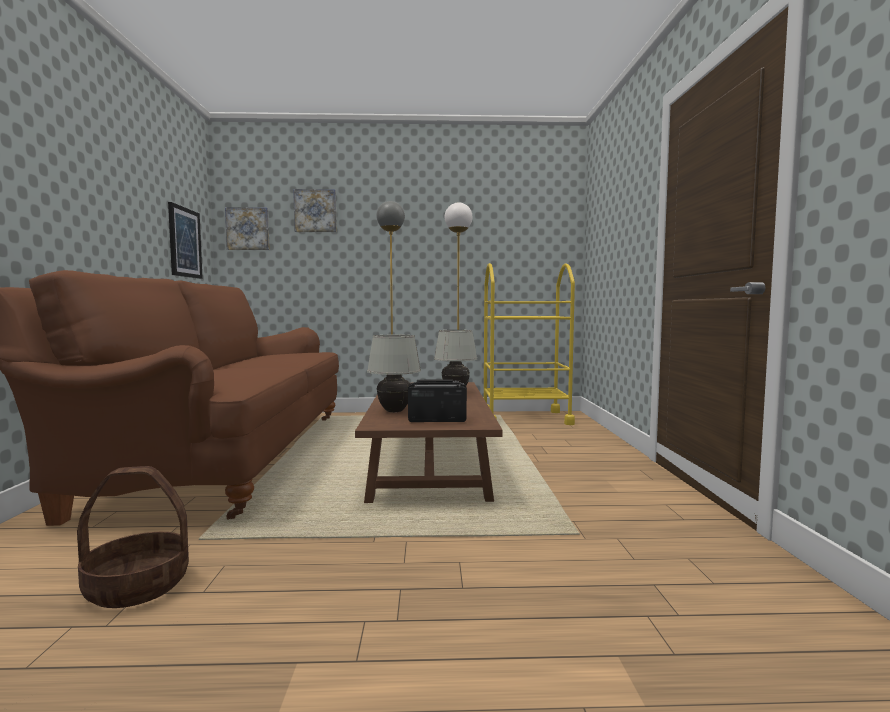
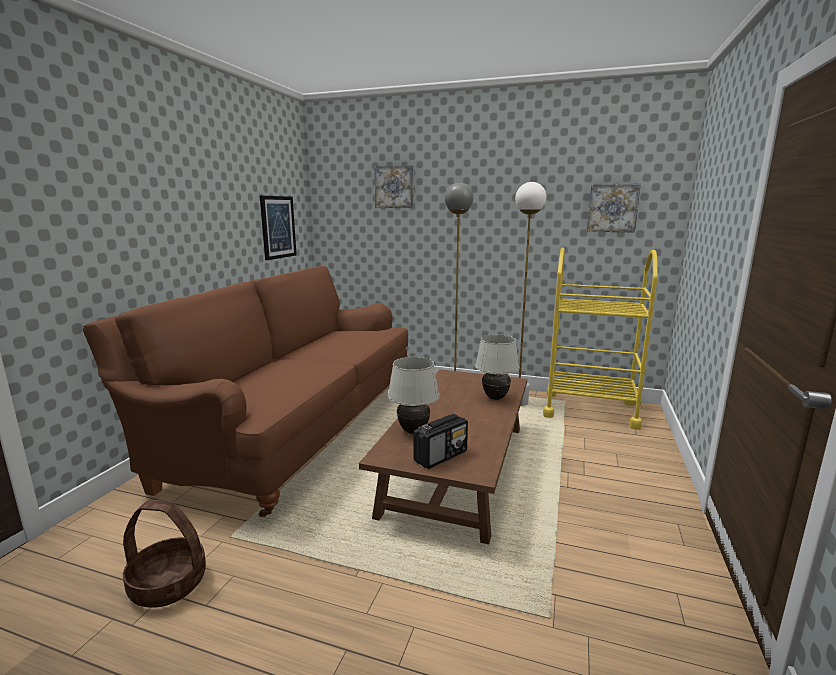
camera: 20 degrees right, 10 degrees up
picture [225,207,270,250] -> picture moved to [587,184,641,232]
radio [408,379,467,422] -> radio turned 120 degrees clockwise [414,414,468,469]

